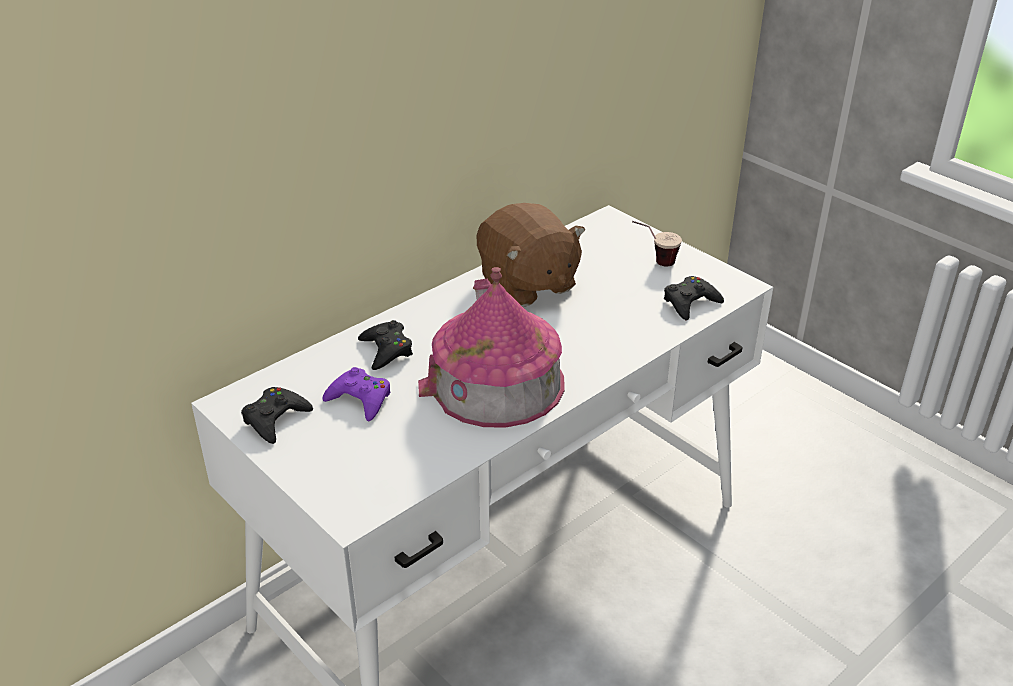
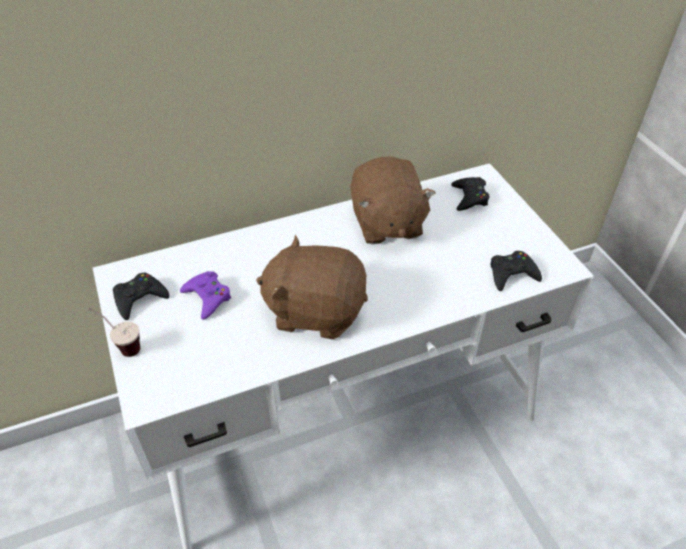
camera: 20 degrees right, 10 degrees up
black game controller [358,320,413,370] -> black game controller moved to [451,177,489,211]
toy house [418,267,565,428] -> brown plush toy [256,235,368,339]
cup [632,221,682,266] -> cup moved to [88,308,140,357]

